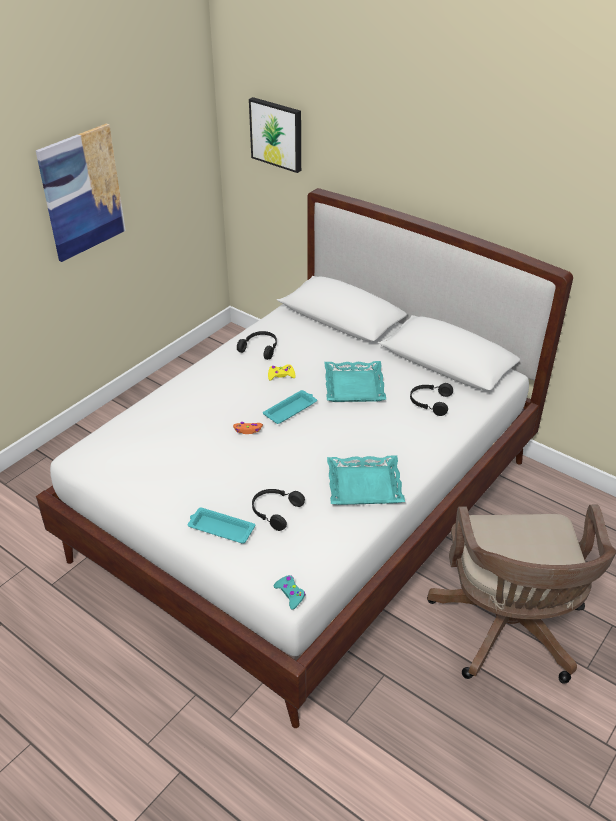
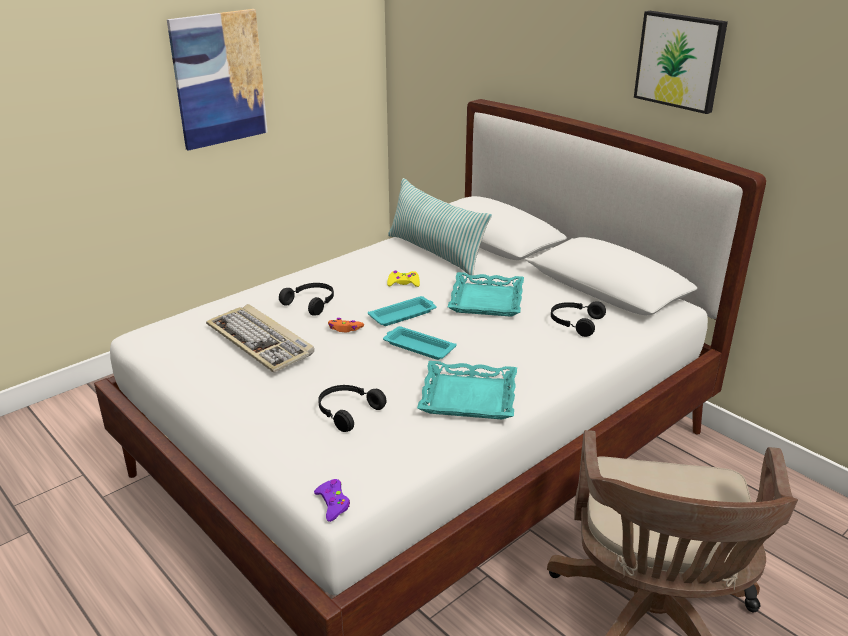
camera: 10 degrees right, 10 degrees down
turquoise tray [188,508,255,544] -> turquoise tray moved to [383,326,456,360]
black headphones [237,331,277,360] -> black headphones moved to [279,283,334,316]
picture [249,97,301,173] -> picture moved to [634,11,728,114]
turquoise game controller [274,575,305,610] -> purple game controller [314,479,350,522]
none -> keyboard [206,304,314,373]
none -> pillow [388,178,492,275]

